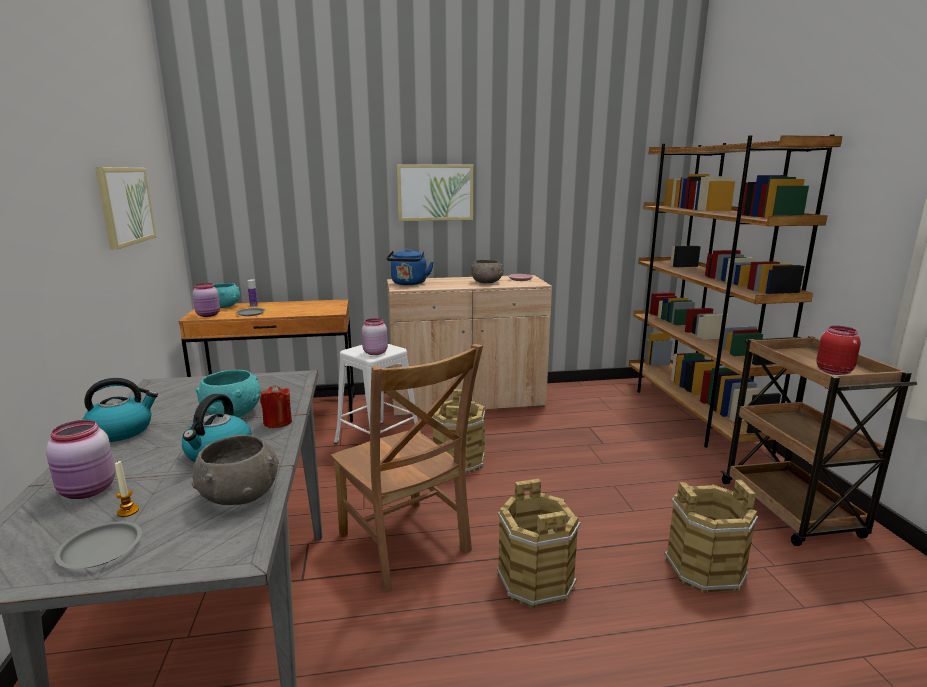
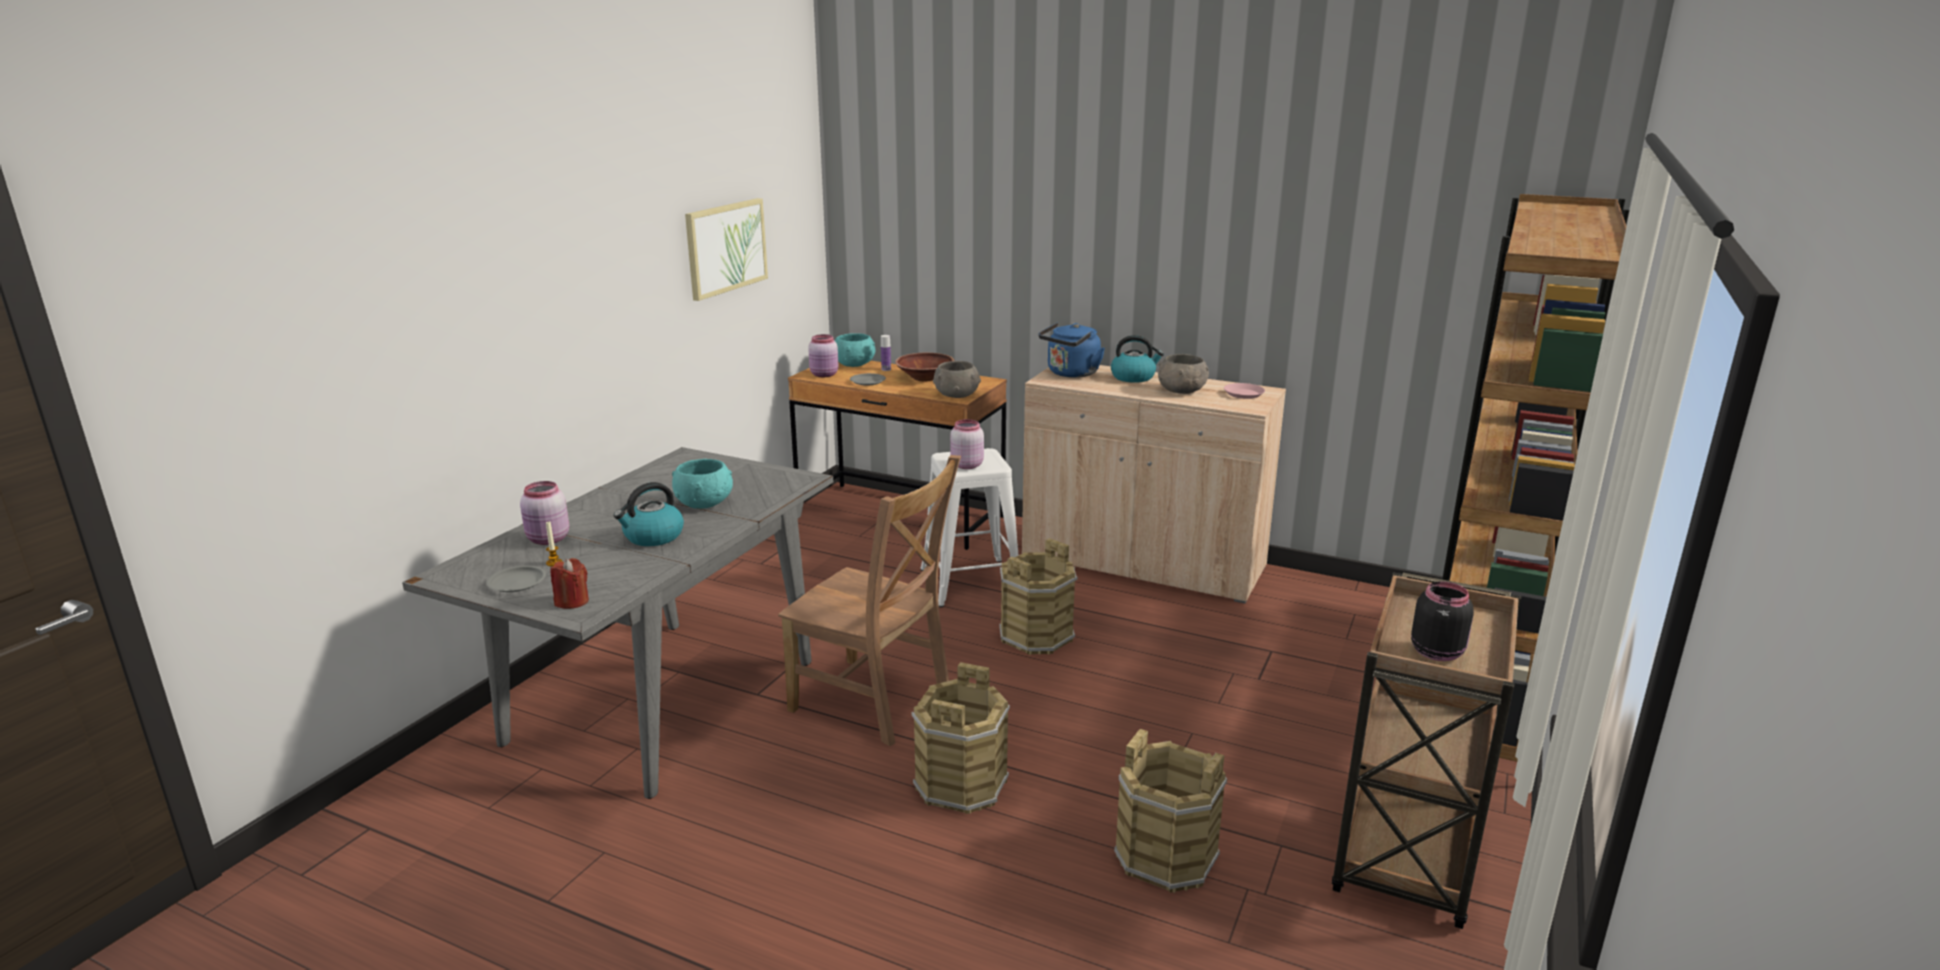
camera: 35 degrees right, 5 degrees up
kettle [82,378,158,442] -> kettle moved to [1111,335,1164,383]
grey bowl [192,435,279,505] -> grey bowl moved to [933,361,981,398]
red candle [260,385,292,428] -> red candle moved to [550,558,589,609]
brown chair [331,344,483,592] -> brown chair turned 60 degrees counterclockwise [778,455,961,746]
picture [397,164,473,221] -> none
red jar [817,326,861,375] -> black jar [1411,581,1474,661]
none -> brown bowl [895,353,954,381]

